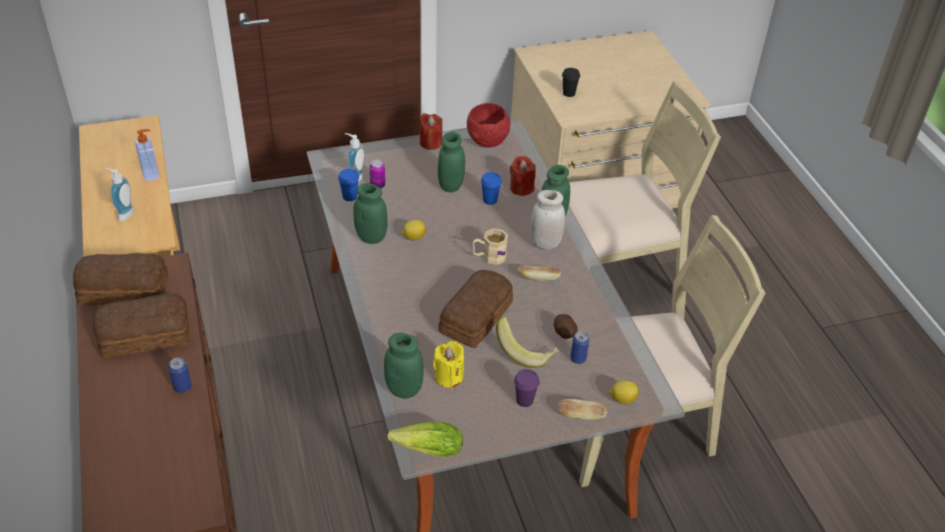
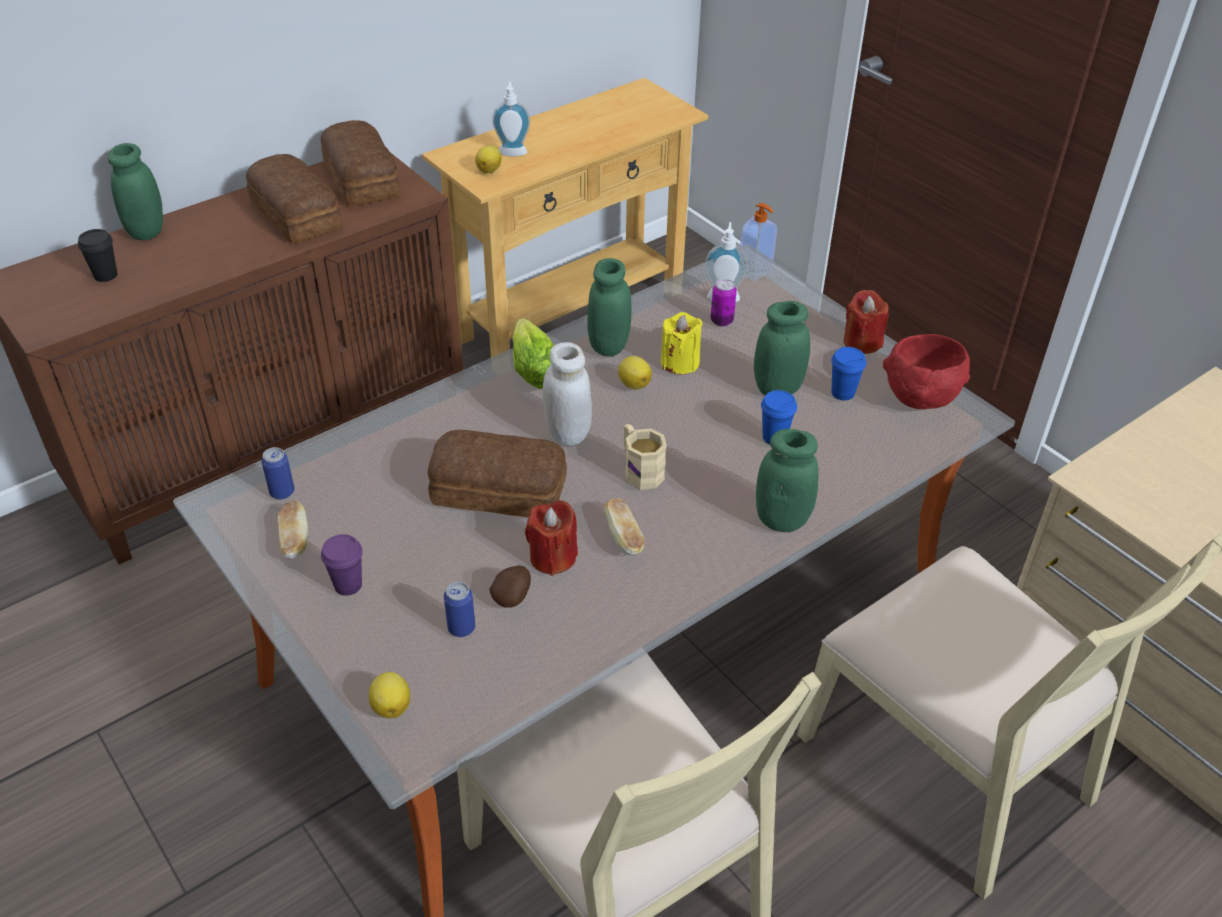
camera: 70 degrees right, 0 degrees up
soap dispenser [135,129,160,181] -> soap dispenser moved to [740,203,777,281]
can [168,358,191,393] -> can moved to [261,447,294,499]
blue cup [338,169,359,201] -> blue cup moved to [831,347,866,400]
green jar [384,333,424,399] -> green jar moved to [108,143,163,240]
lettuce [387,422,463,457] -> lettuce moved to [512,318,554,389]
yellow candle [433,341,464,388] -> yellow candle moved to [661,312,703,374]
banana [496,317,559,368] -> none
red candle [510,156,536,196] -> red candle moved to [525,500,578,576]
white jar [530,190,565,250] -> white jar moved to [542,342,592,446]
bread [558,399,607,420] -> bread moved to [278,501,308,559]
black cup [562,68,580,97] -> black cup moved to [78,229,117,282]
none -> lemon [475,146,502,173]

